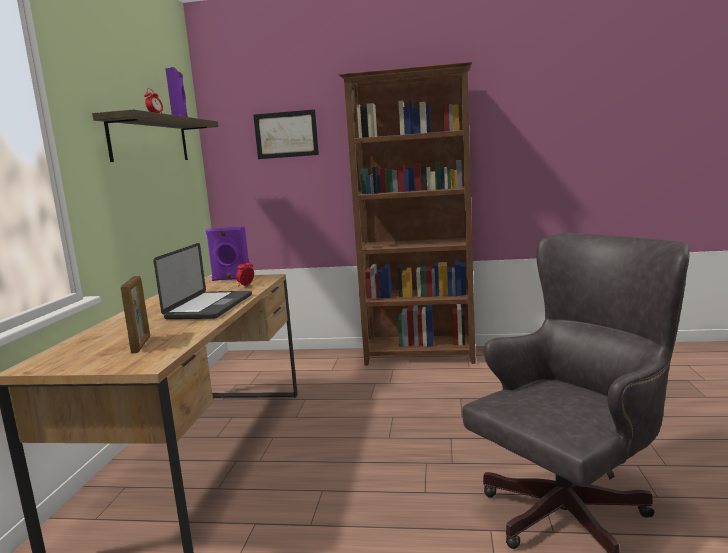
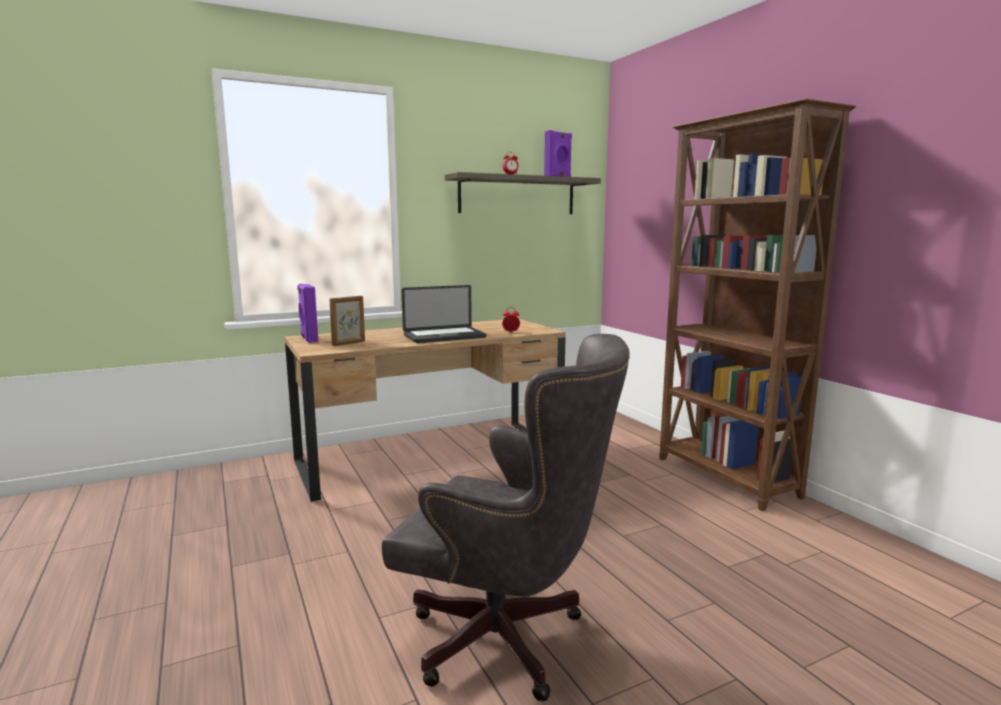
camera: 55 degrees right, 0 degrees up
purple speaker [206,227,249,281] -> purple speaker moved to [297,284,318,343]
picture [253,109,319,159] -> none

